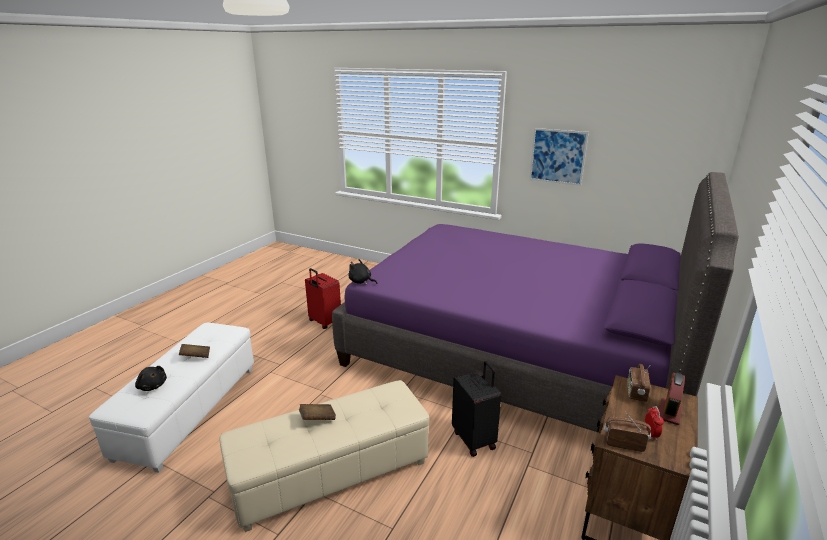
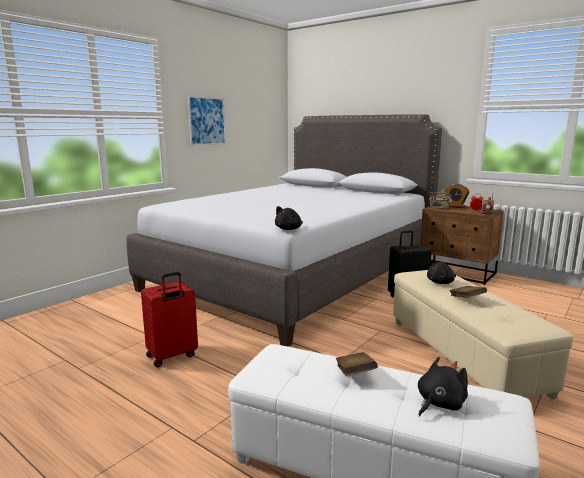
camera: 80 degrees left, 10 degrees down
purple bed [332,172,739,433] -> grey bed [126,114,442,346]
none -> black plush toy [427,259,456,284]

